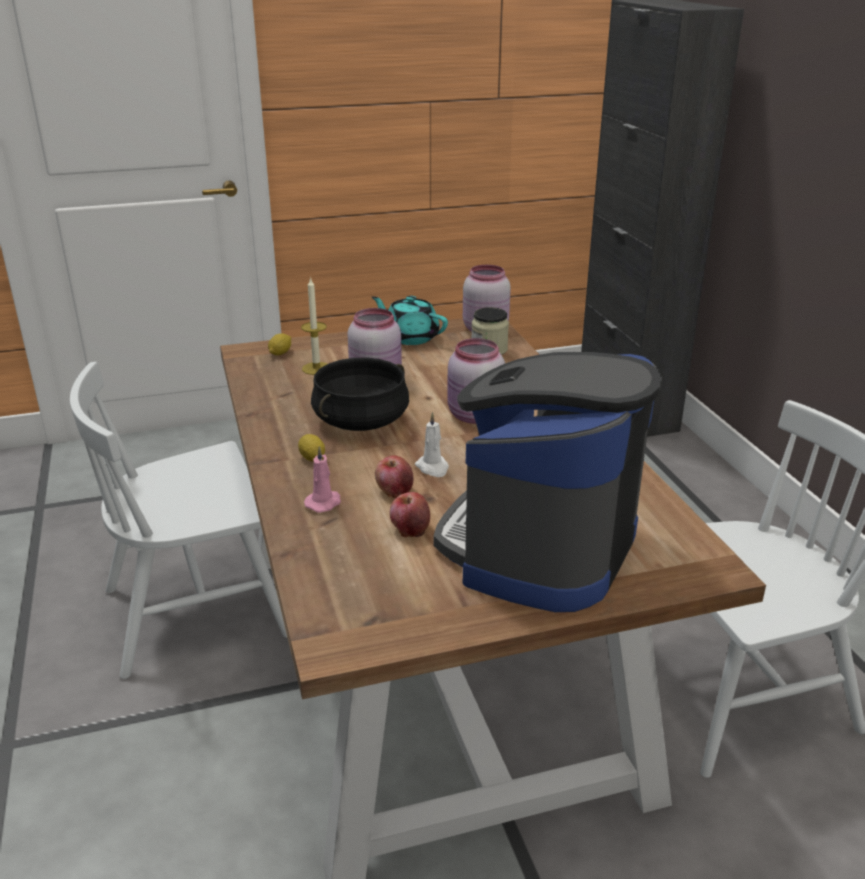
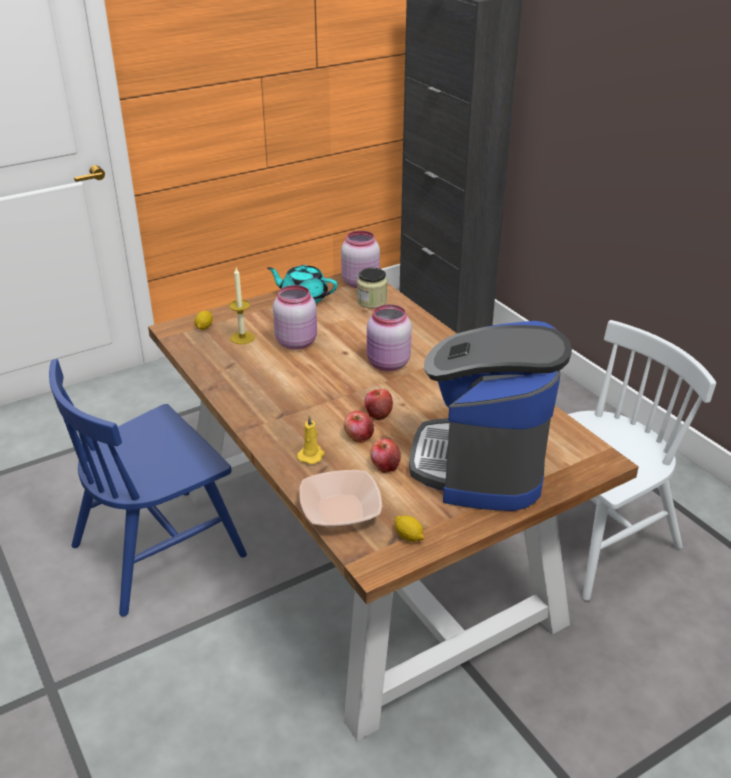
camera: 15 degrees left, 5 degrees up
white chair [70,362,287,679] -> blue chair [49,359,247,617]
lemon [298,434,325,462] -> lemon moved to [395,516,424,542]
pink candle [304,446,341,513] -> yellow candle [297,415,325,464]
black cooking pot [311,358,409,431] -> none
white candle [415,412,449,477] -> apple [364,389,393,420]
none -> bowl [299,470,382,527]

